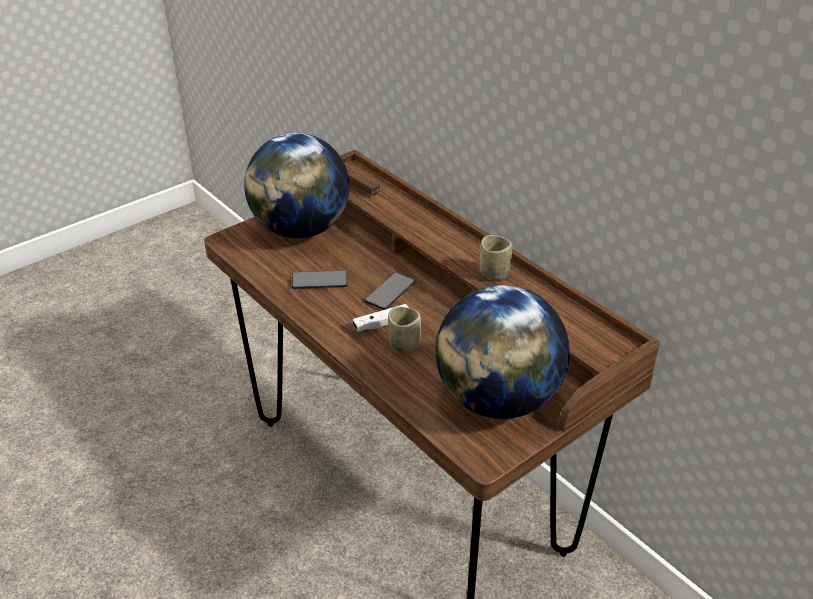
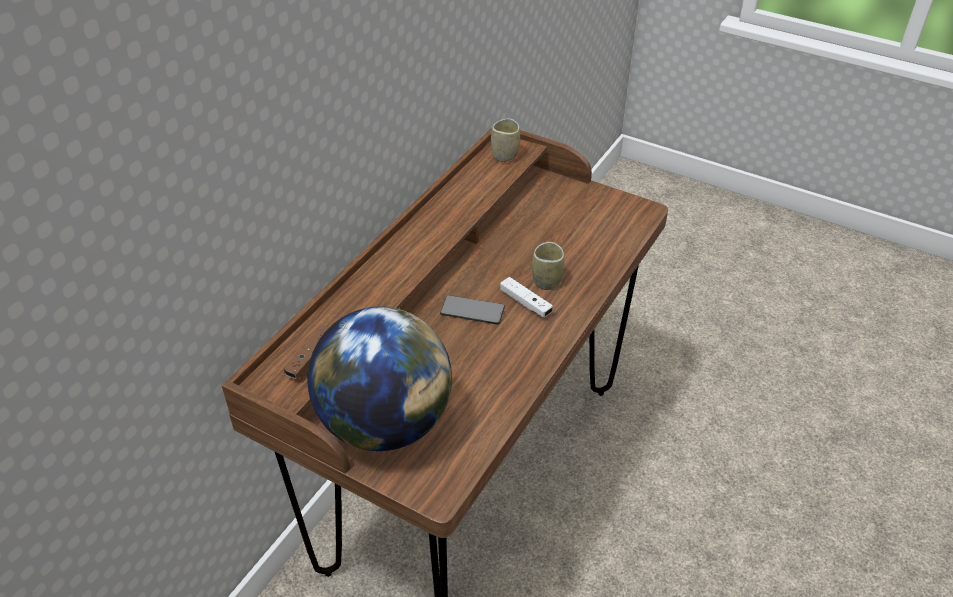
camera: 110 degrees left, 5 degrees up
phone [292,270,347,289] -> none
globe [436,285,570,419] -> none
cup [480,235,512,280] -> cup moved to [491,118,520,162]

